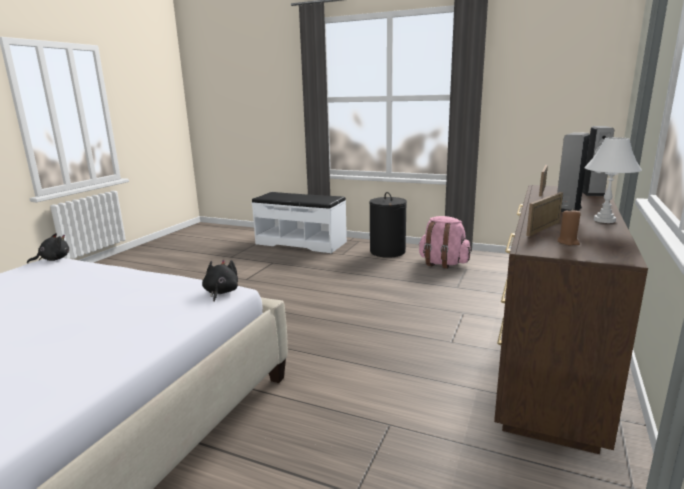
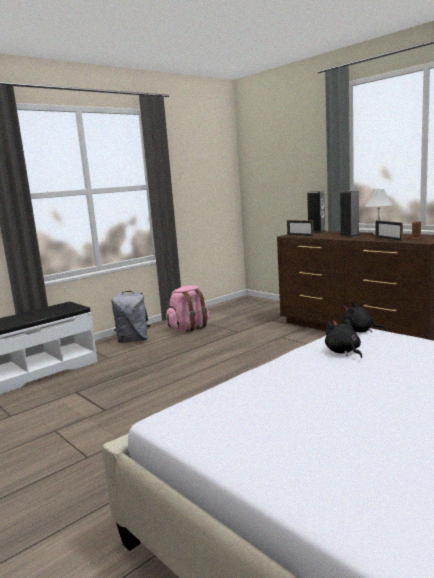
camera: 65 degrees left, 5 degrees down
black plush toy [27,233,69,264] -> black plush toy moved to [325,319,362,358]
black laundry basket [369,192,407,258] -> grey backpack [111,291,151,343]

